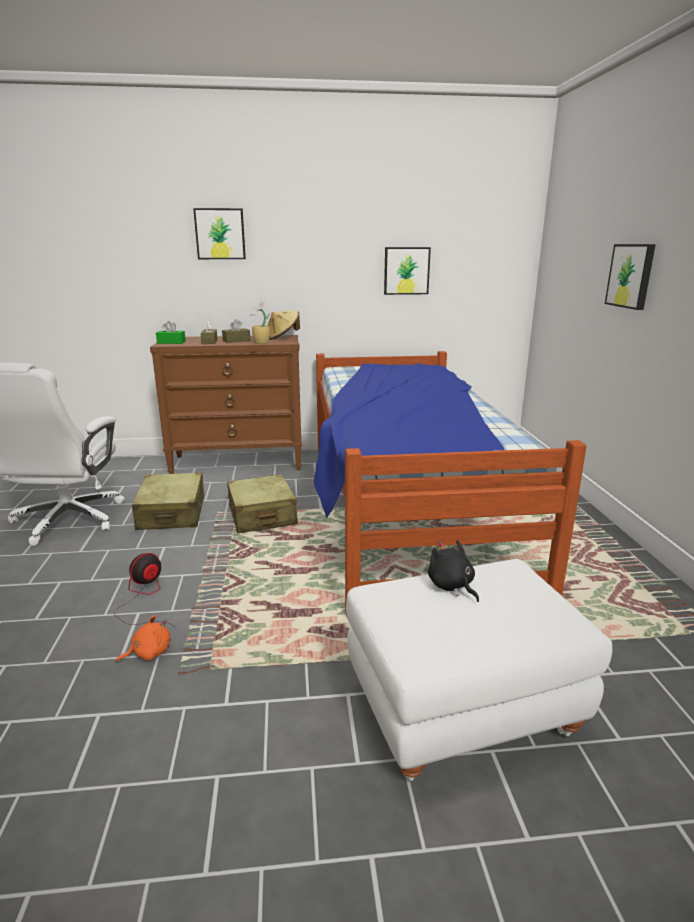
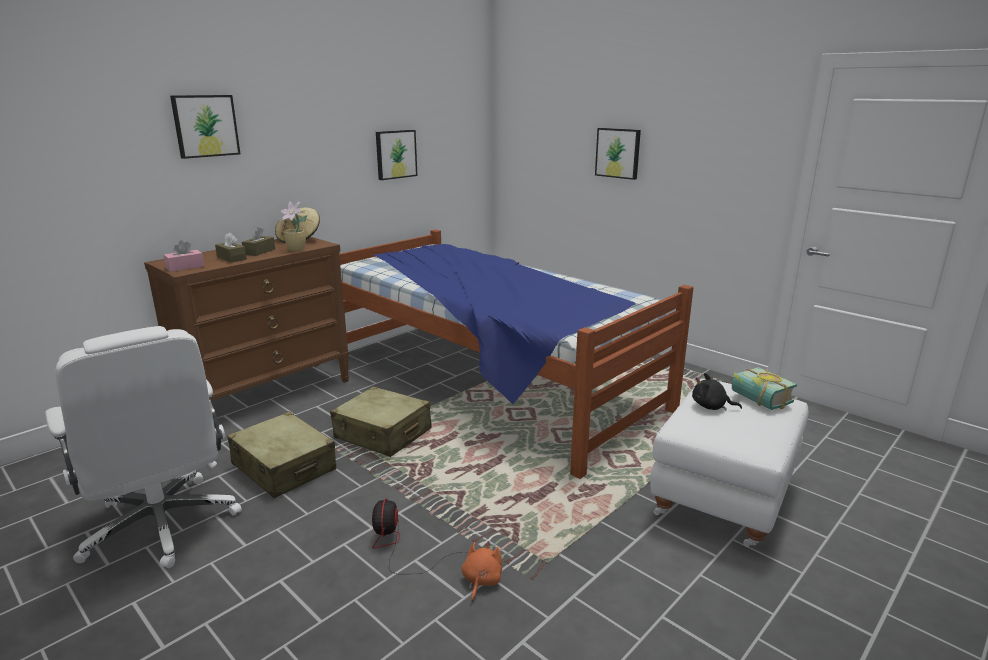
camera: 40 degrees left, 0 degrees up
green tissue box [156,321,186,344] -> pink tissue box [163,240,204,272]
none -> book [732,367,797,410]

